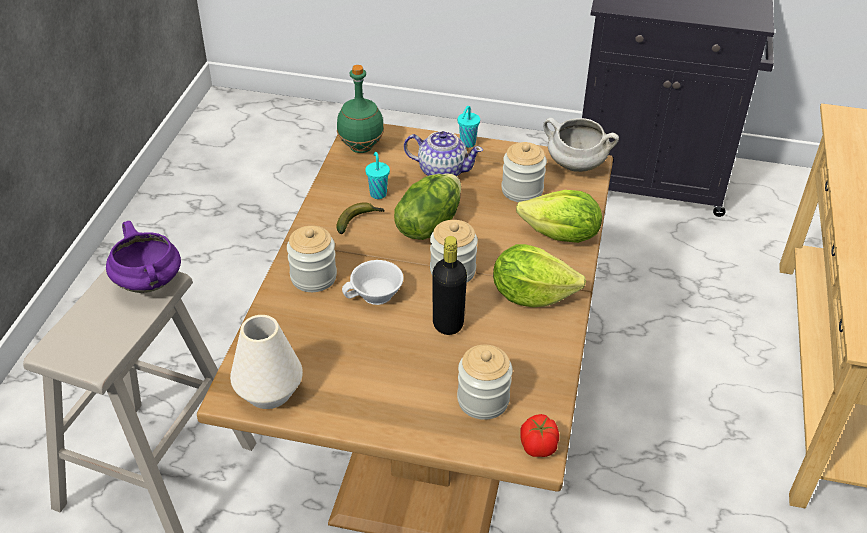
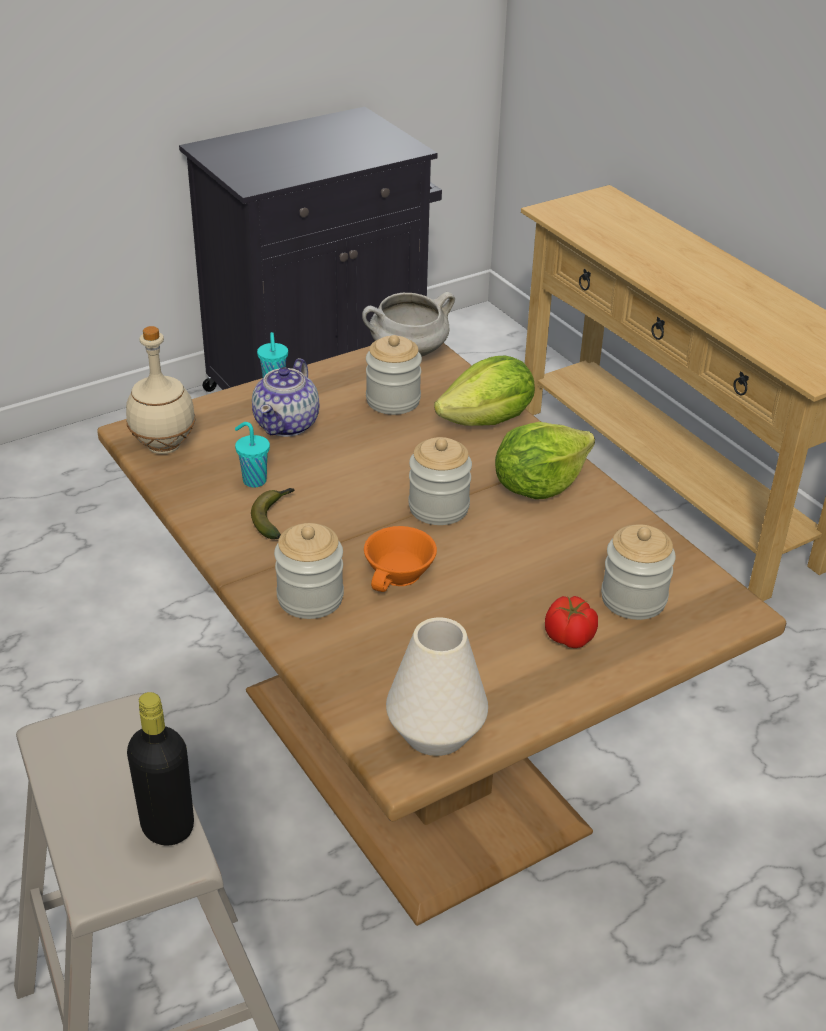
camera: 45 degrees left, 5 degrees down
purple cooking pot [106,221,181,293] -> none
green bottle [337,65,384,153] -> beige bottle [126,326,196,454]
white cup [342,260,403,305] -> orange cup [364,526,437,592]
lettuce [394,173,461,240] -> none
teapot [404,131,483,176] -> teapot turned 135 degrees clockwise [252,358,319,437]
black bottle [432,236,467,335] -> black bottle moved to [127,692,194,846]
tomato [520,414,559,457] -> tomato moved to [545,596,598,648]

